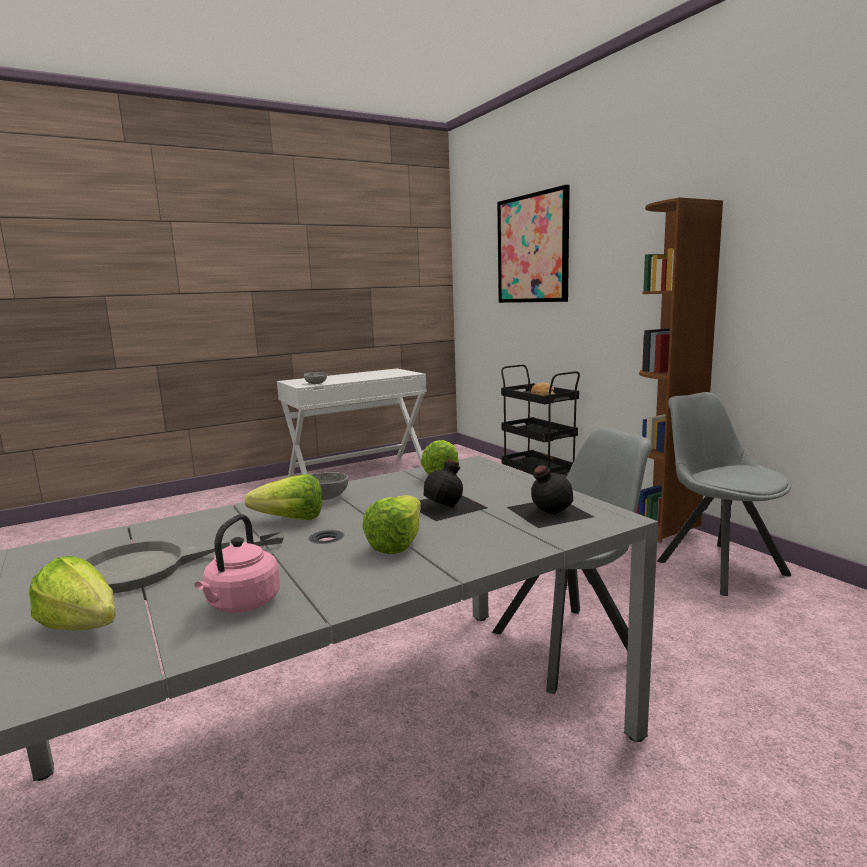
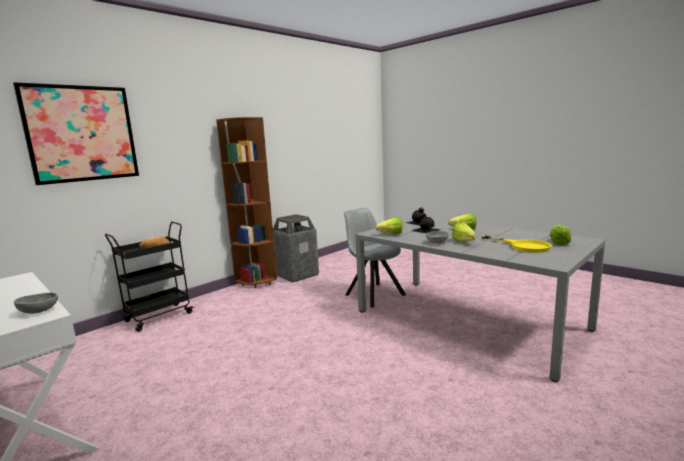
camera: 105 degrees left, 0 degrees up
grey frying pan [84,532,284,593] -> yellow frying pan [482,235,551,253]
pink kettle [194,514,280,613] -> none
grey chair [657,392,792,596] -> trash can [273,214,319,283]

